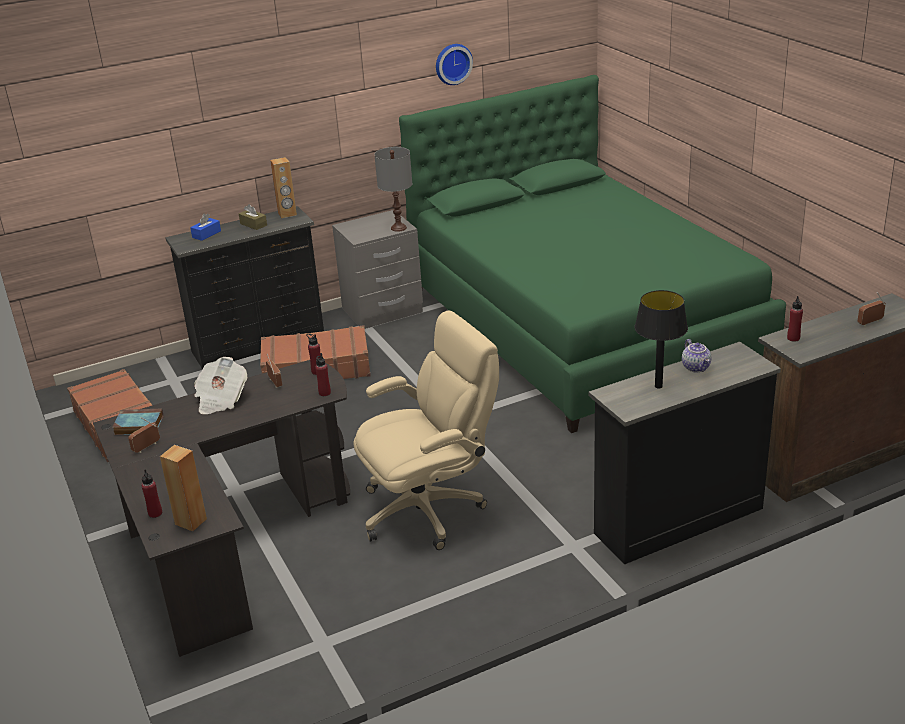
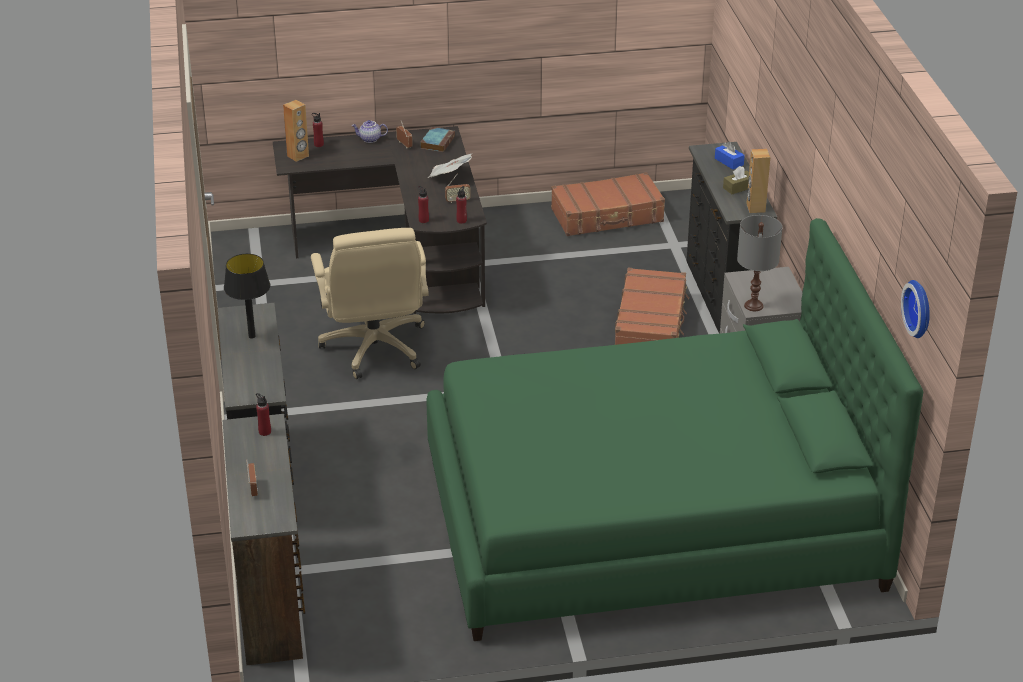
camera: 105 degrees right, 5 degrees up
wall clock [436,44,473,85] -> wall clock moved to [901,280,930,338]
teapot [682,339,711,372] -> teapot moved to [351,120,388,143]

